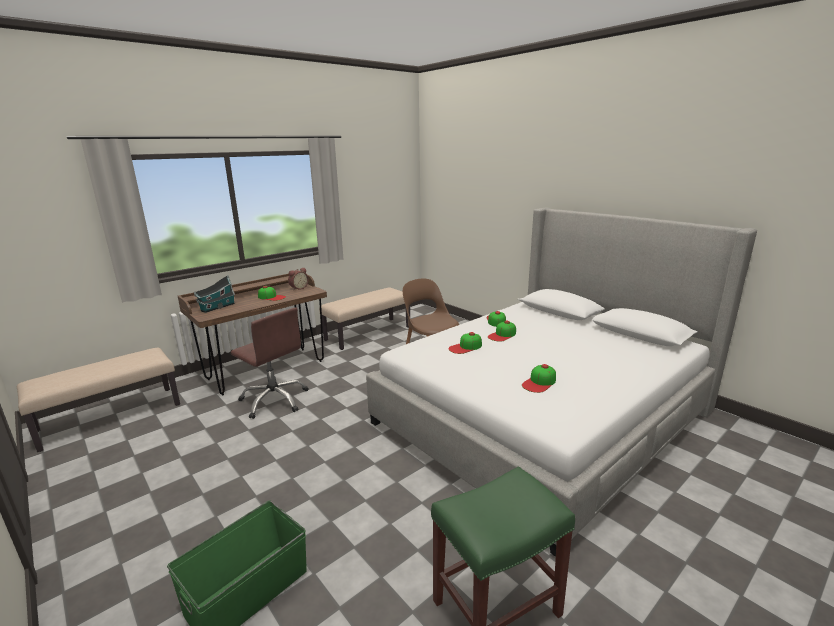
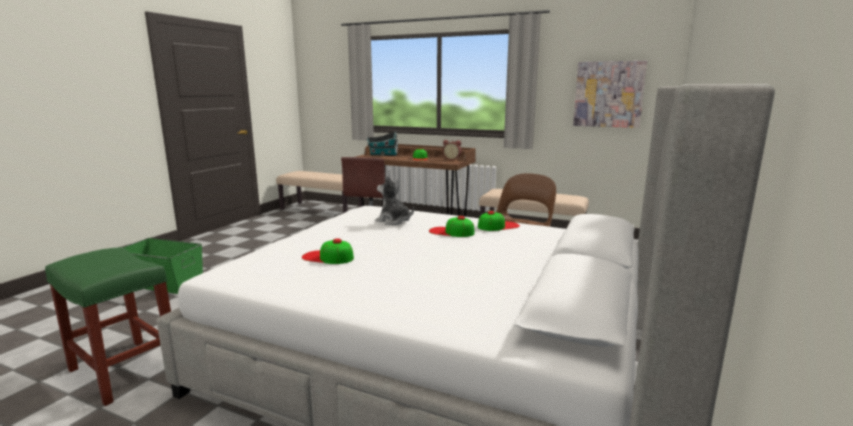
camera: 65 degrees right, 5 degrees down
cap [448,332,482,354] -> plush toy [375,176,414,225]
none -> picture [573,61,647,128]

